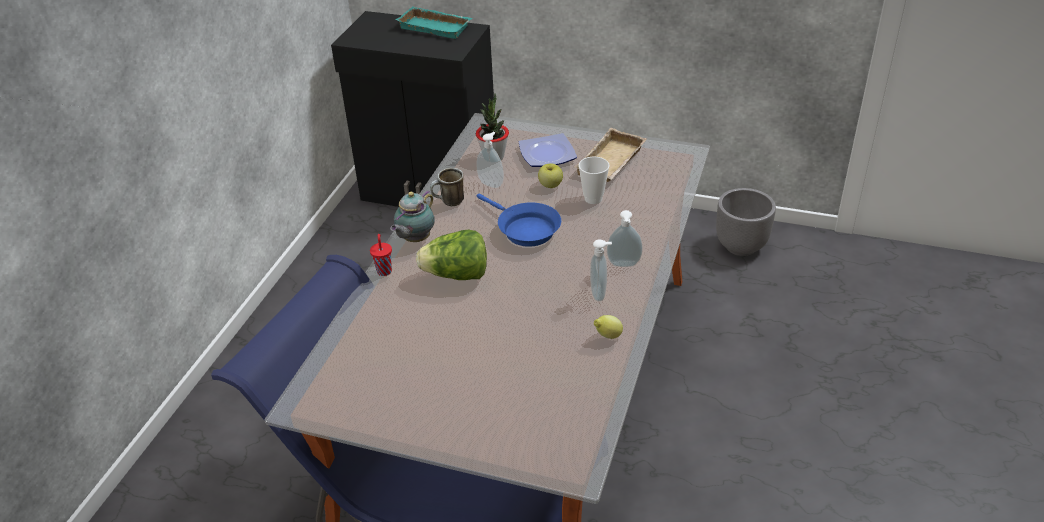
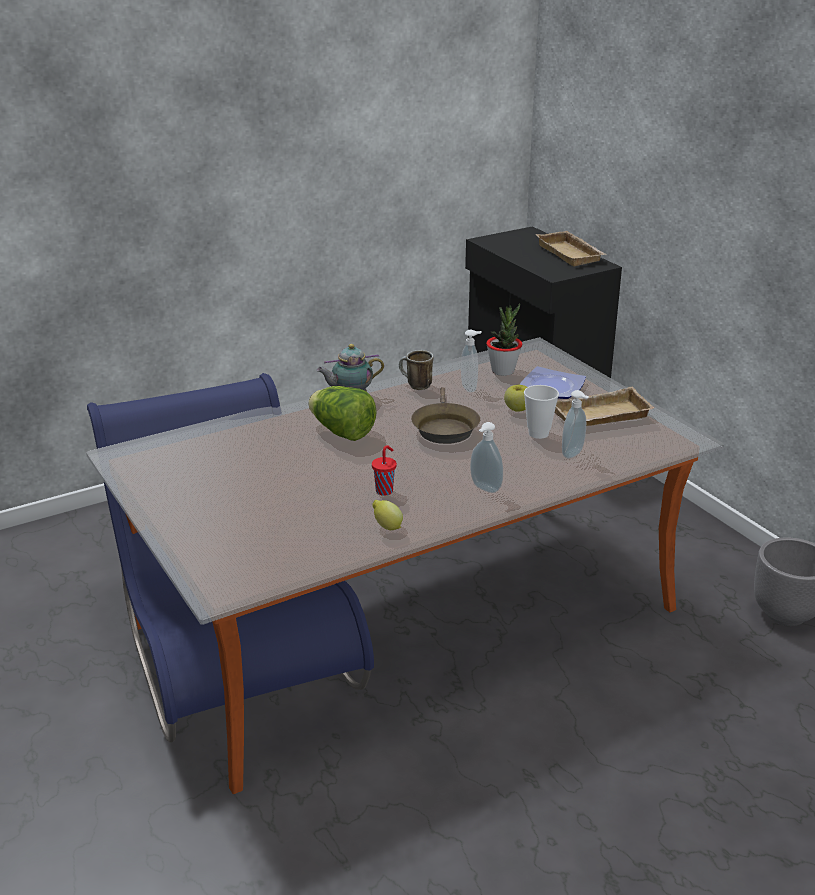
camera: 40 degrees right, 10 degrees down
red cup [370,234,392,276] -> red cup moved to [372,445,397,496]
turquoise tray [395,6,473,39] -> beige tray [535,231,607,267]
blue frying pan [477,194,561,247] -> brown frying pan [411,387,480,444]
soap dispenser [590,239,612,301] -> soap dispenser moved to [562,390,589,458]

